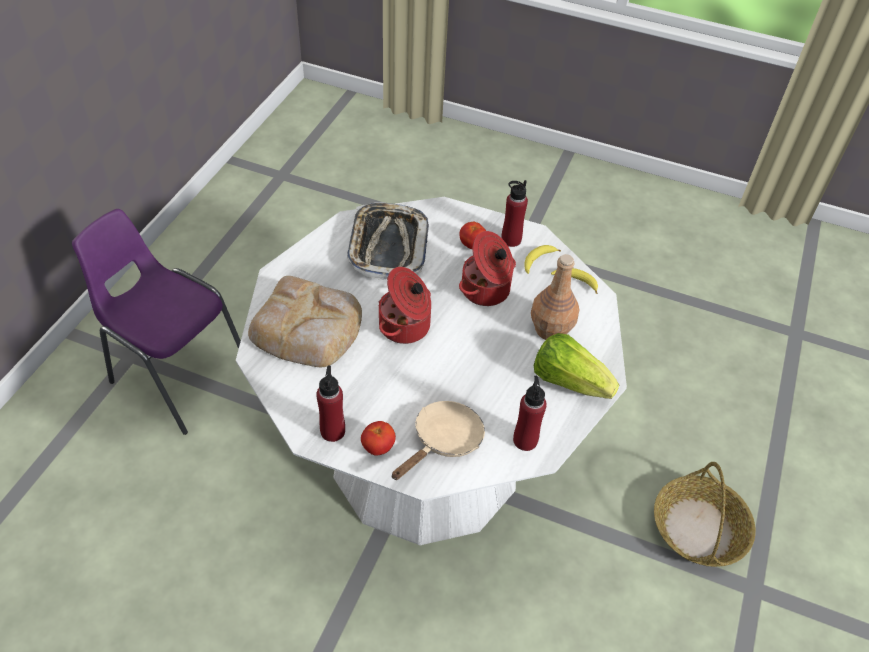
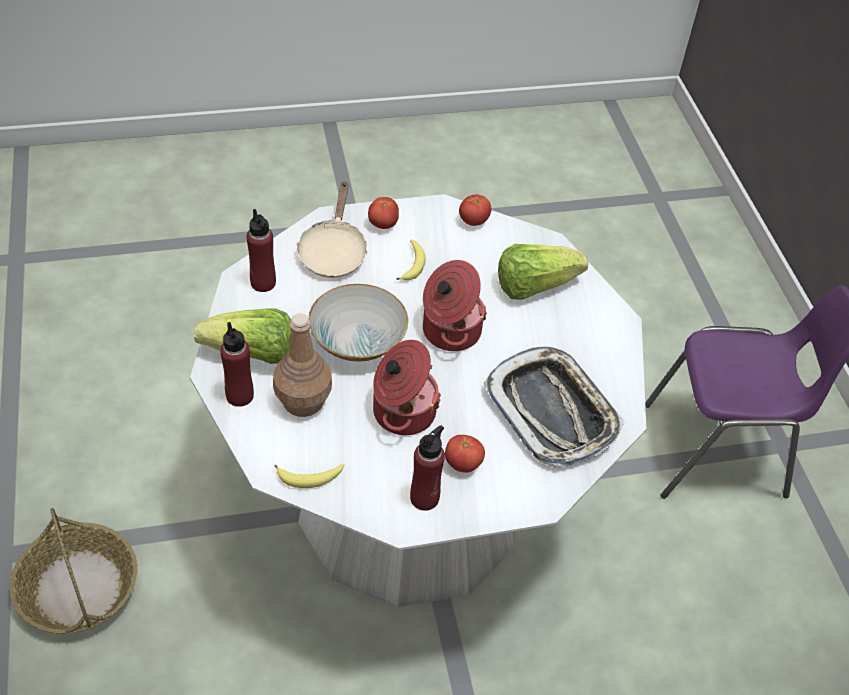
camera: 145 degrees right, 0 degrees up
bread [248,276,362,367] -> lettuce [498,244,588,300]
red bottle [316,366,345,442] -> red bottle moved to [220,322,254,407]
banana [524,245,561,274] -> banana moved to [396,239,425,280]
none -> bowl [308,284,408,362]
none -> tomato [459,194,491,226]

